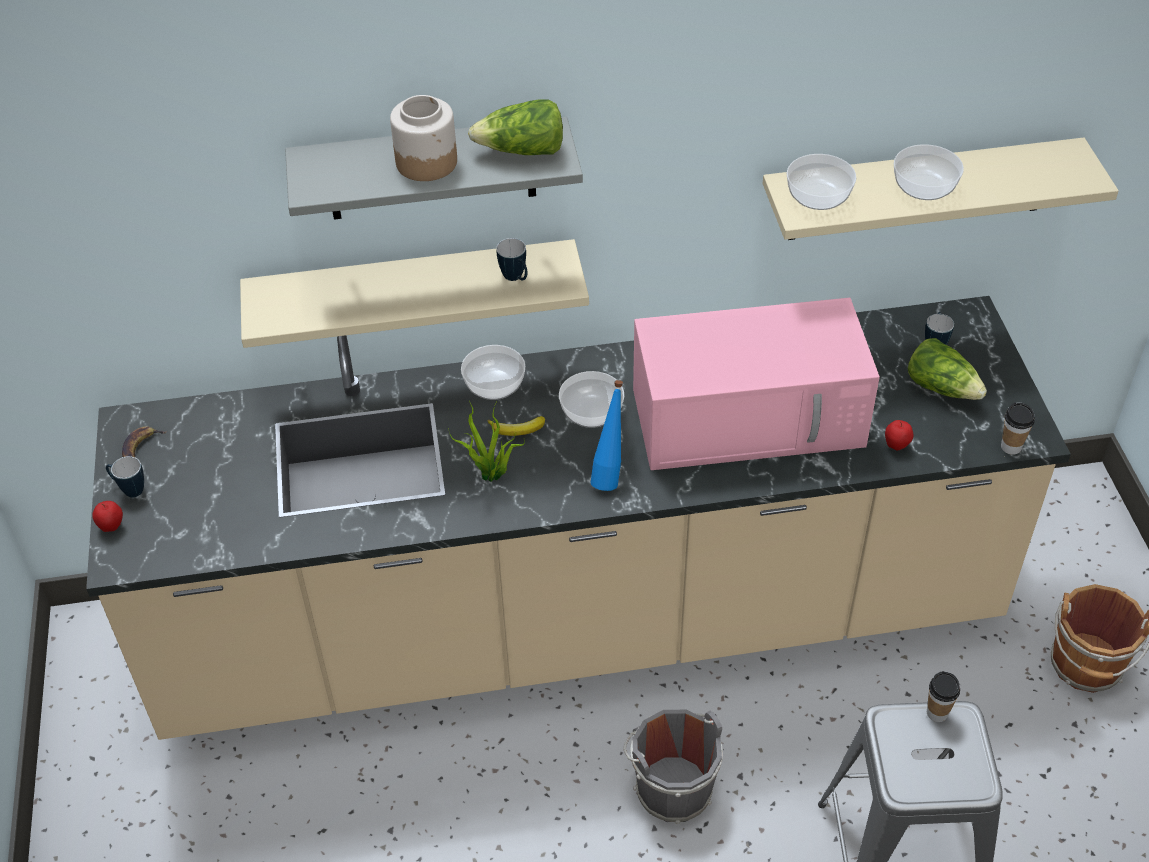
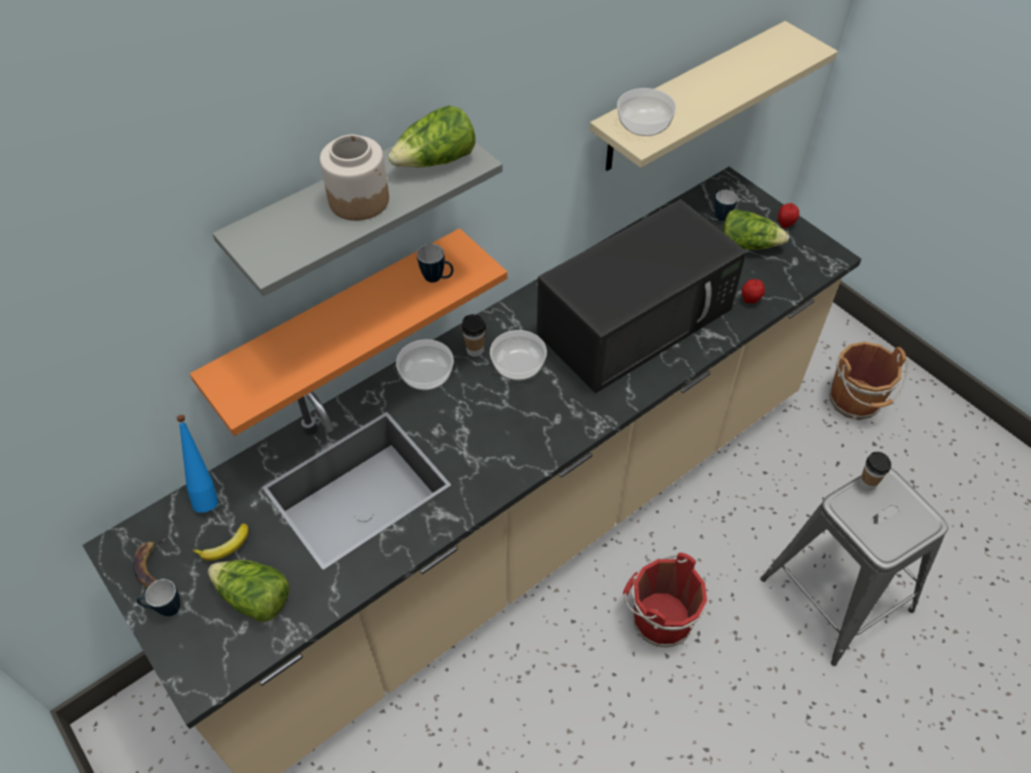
camera: 30 degrees left, 5 degrees up
apple [92,501,123,532] -> apple moved to [778,203,799,228]
beige shelf [240,239,589,348] -> orange shelf [190,228,507,436]
potted plant [448,401,525,482] -> none
banana [487,416,545,436] -> banana moved to [193,523,249,561]
blue bottle [590,380,623,491] -> blue bottle moved to [176,415,218,513]
grey bucket [623,710,723,824] -> red bucket [623,553,707,647]
pink microwave [633,298,880,470] -> black microwave [537,199,747,393]
bowl [894,144,964,200] -> none
cup [1001,403,1035,455] -> cup moved to [461,314,486,357]
none -> lettuce [208,560,290,622]

